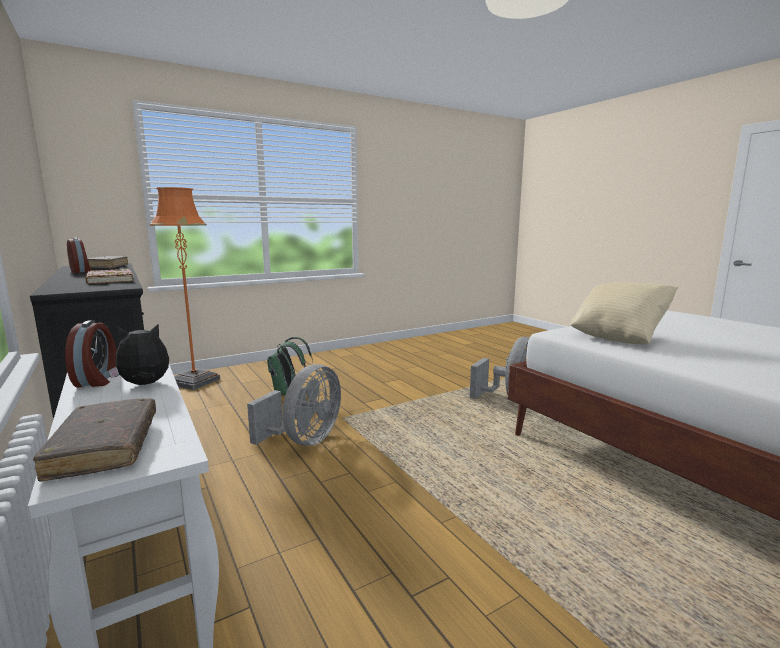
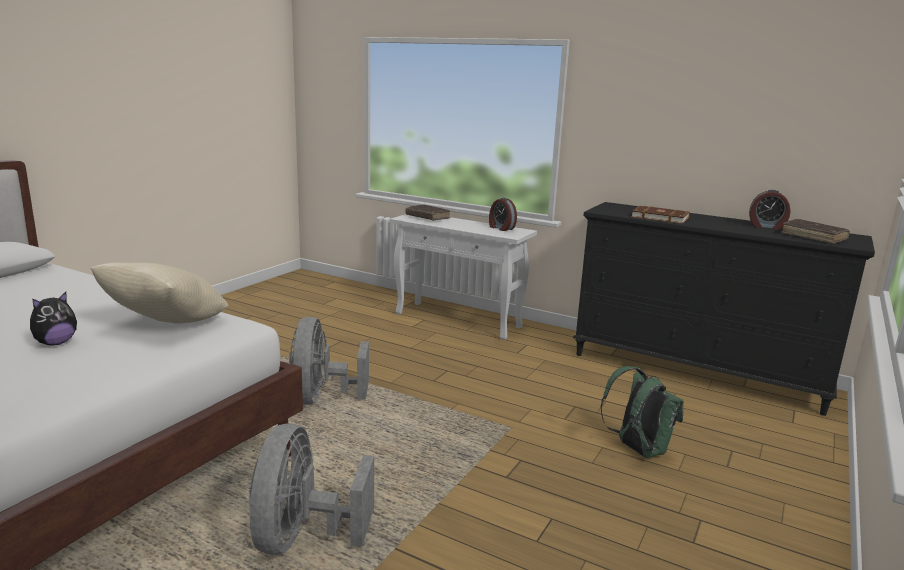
camera: 150 degrees right, 5 degrees up
plush toy [108,324,169,385] -> plush toy moved to [30,292,77,346]
orange floor lamp [150,187,220,390] -> none
grey fan [247,364,341,446] -> grey fan moved to [289,317,369,405]

